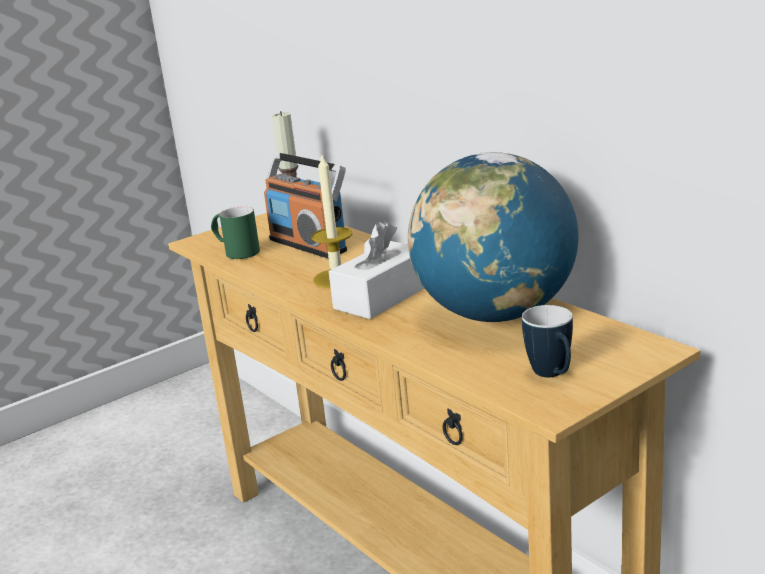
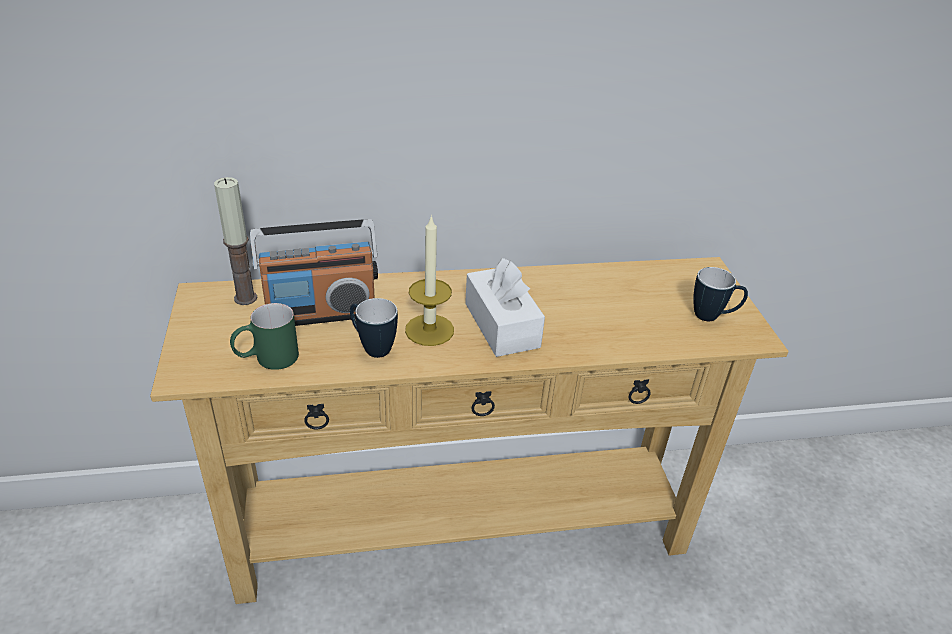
camera: 65 degrees left, 15 degrees up
globe [408,152,579,322] -> none
none -> mug [350,298,398,358]

